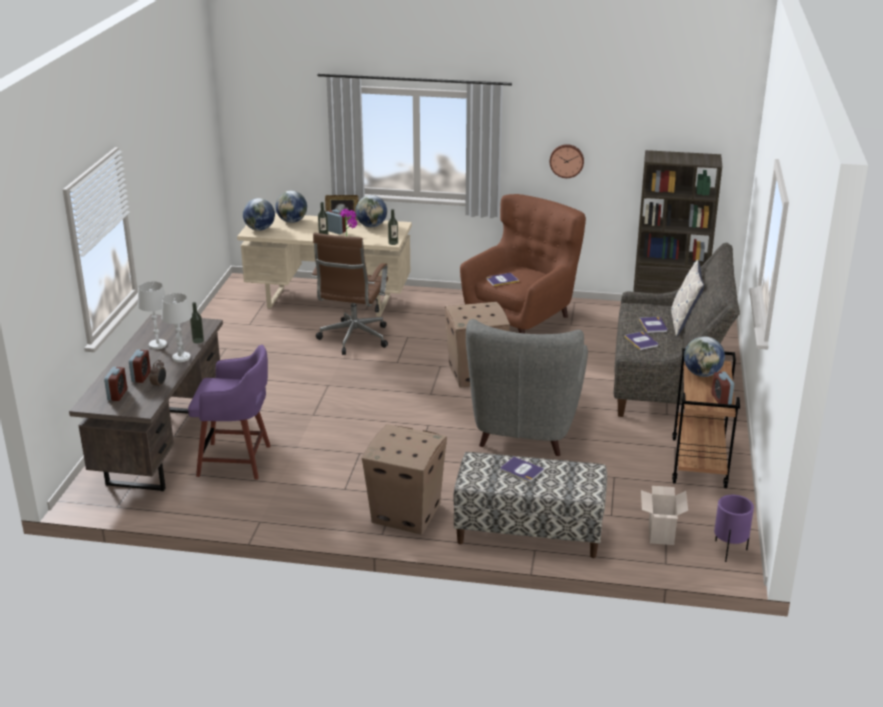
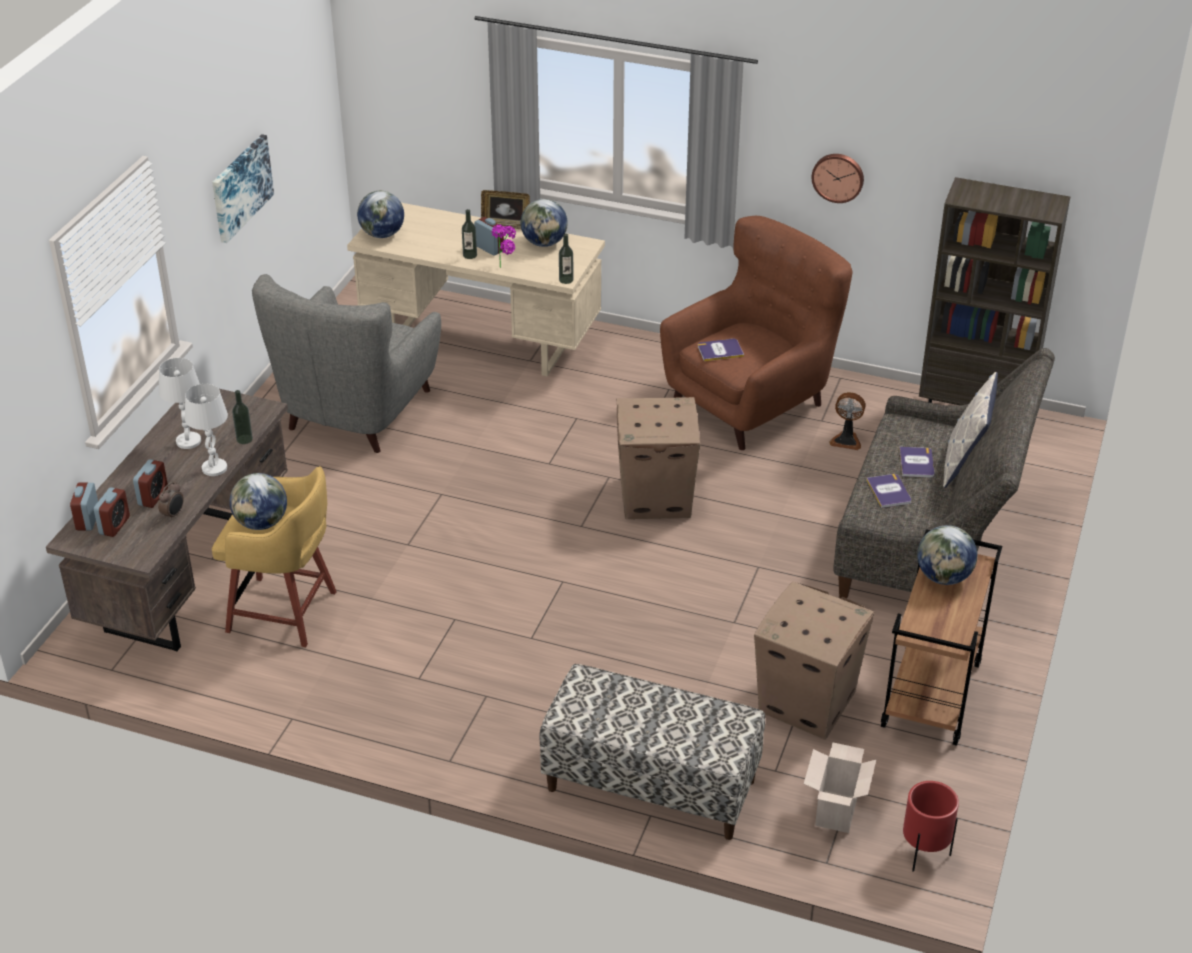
camera: 10 degrees right, 10 degrees up
purple stool [188,345,271,480] -> yellow stool [212,466,337,647]
globe [275,191,307,223] -> globe moved to [230,473,287,530]
brown office chair [311,233,388,355] -> none
cardboard box [362,424,447,535] -> cardboard box moved to [754,581,874,739]
grey armchair [466,319,588,456] -> grey armchair moved to [252,274,441,453]
book [501,457,544,482] -> none
alarm clock [711,372,734,405] -> alarm clock moved to [70,483,98,530]
purple planter [714,495,754,562] -> red planter [903,781,959,872]
none -> picture [212,134,274,243]
none -> fan [829,392,865,450]

